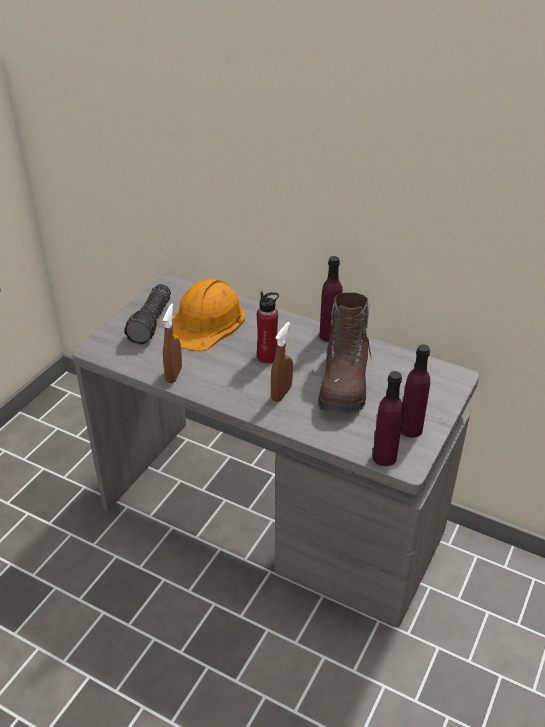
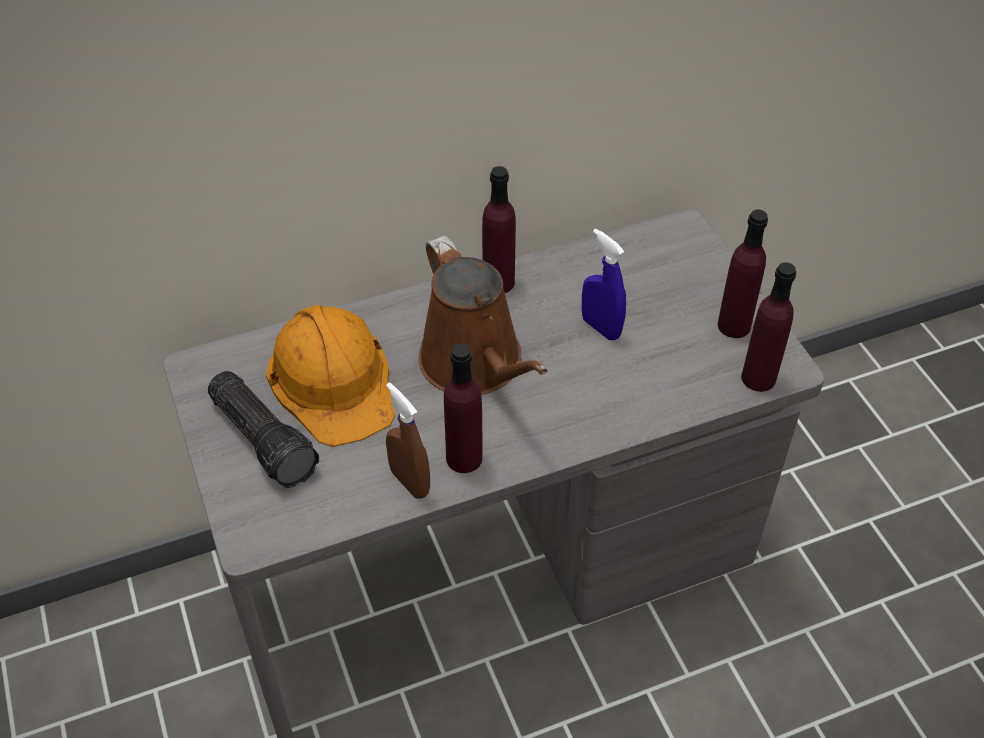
camera: 50 degrees left, 10 degrees up
red bottle [257,292,279,363] -> brown watering can [419,236,547,395]
brown spray bottle [271,322,293,402] -> none
brown boot [318,292,373,414] -> blue spray bottle [582,228,626,340]
none -> purple bottle [444,344,482,473]

